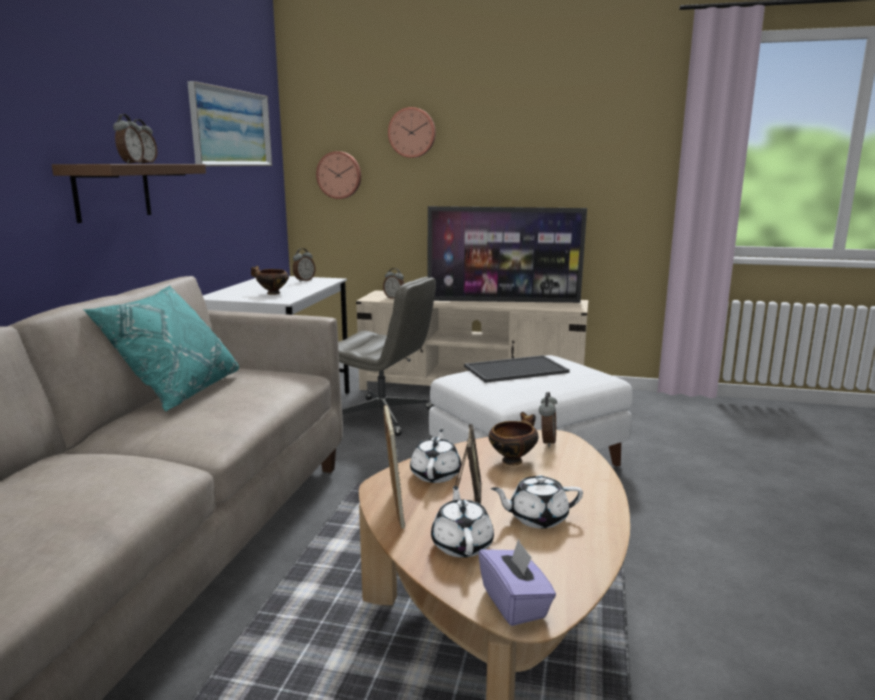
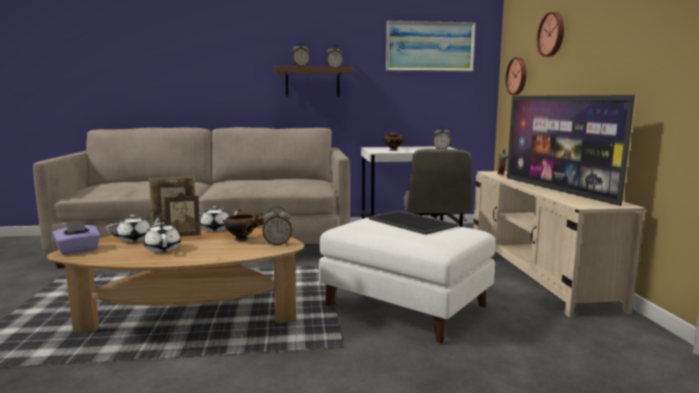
camera: 70 degrees right, 5 degrees down
turquoise pillow [83,286,239,411] -> none

